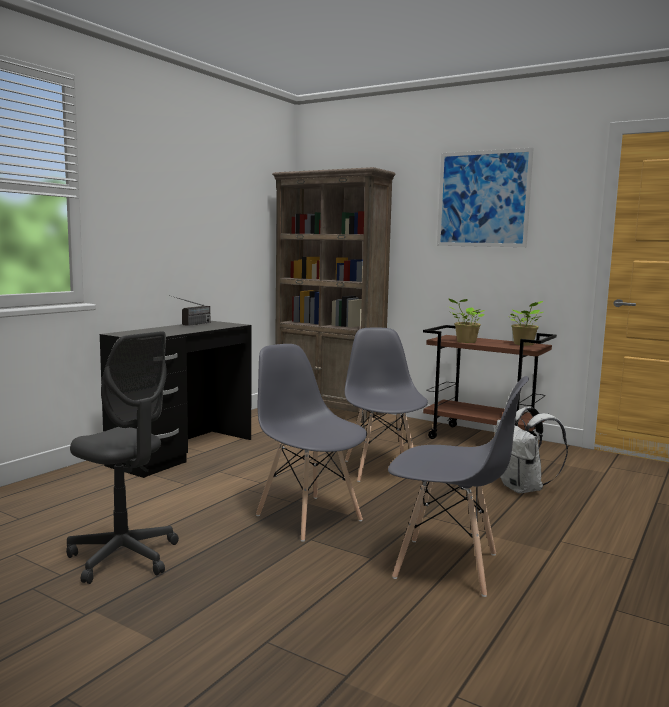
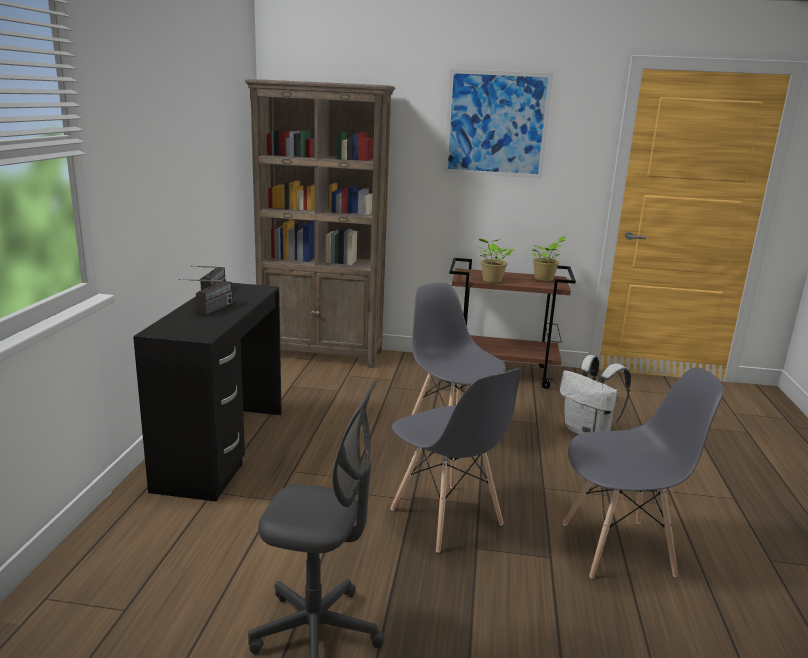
camera: 25 degrees left, 10 degrees up
grey chair [256,344,367,542] -> grey chair turned 150 degrees counterclockwise [390,368,521,553]
none -> radio [179,279,233,315]

